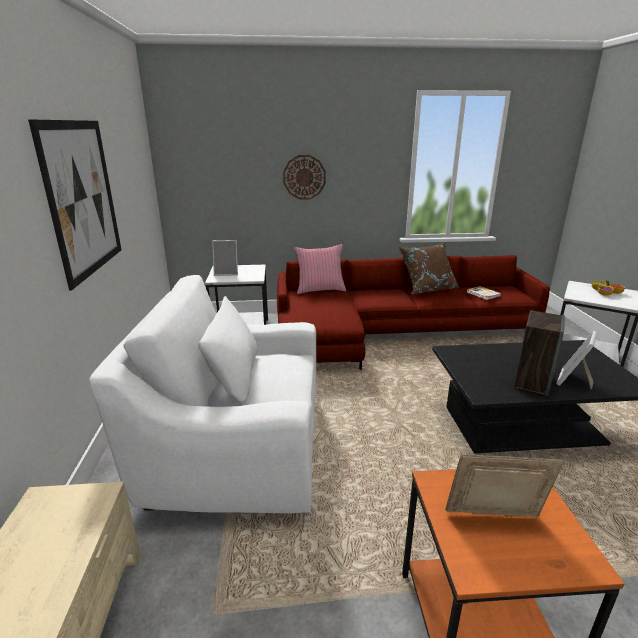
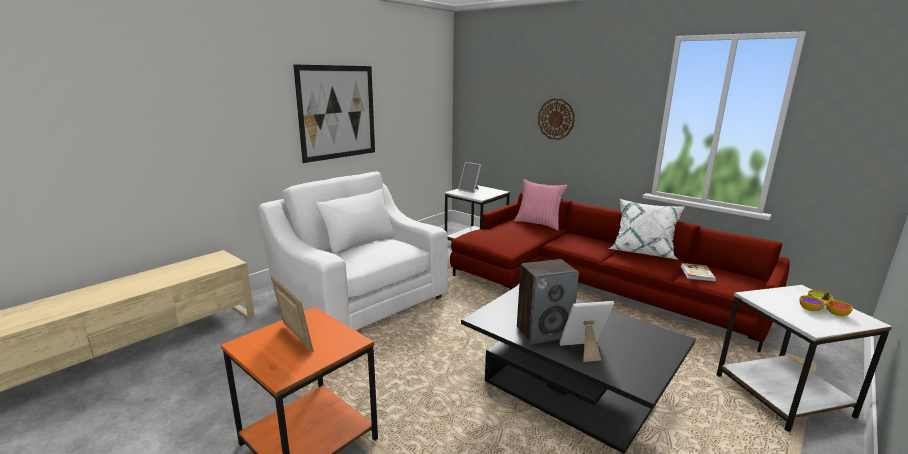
camera: 45 degrees right, 5 degrees down
brown pillow [399,243,460,294] -> white pillow [608,199,684,260]

